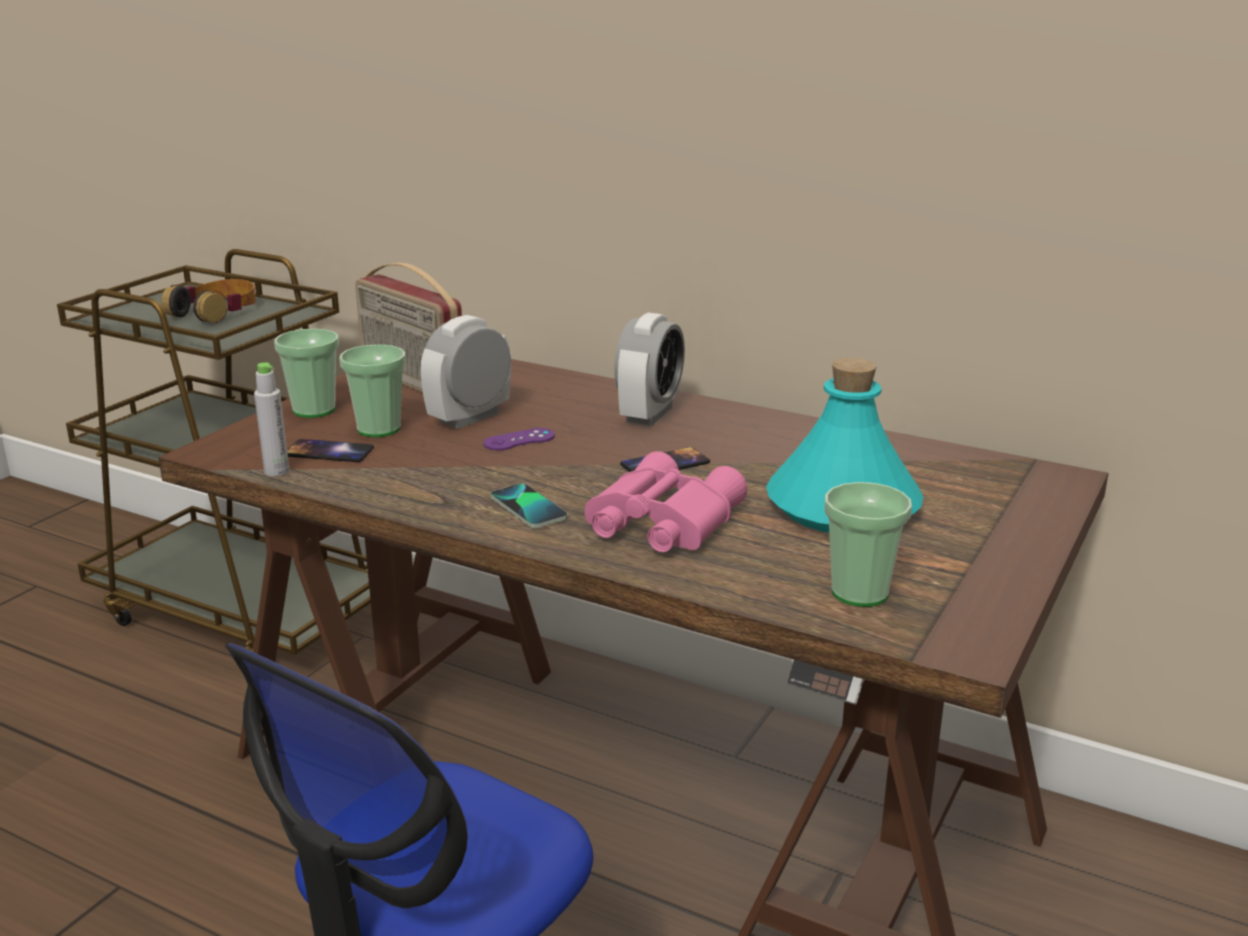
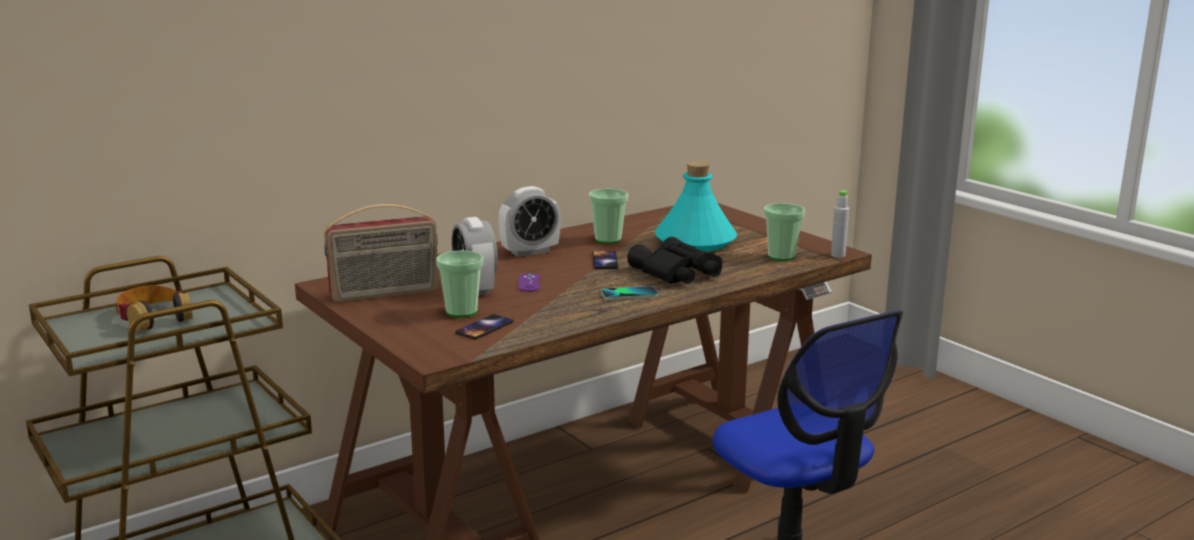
camera: 65 degrees left, 5 degrees down
grey bottle [254,362,289,476] -> grey bottle moved to [831,190,849,257]
cup [274,329,339,418] -> cup moved to [589,189,628,244]
pink binoculars [585,451,747,552] -> black binoculars [627,237,722,284]
alarm clock [614,312,685,426] -> alarm clock turned 105 degrees clockwise [498,186,561,257]

